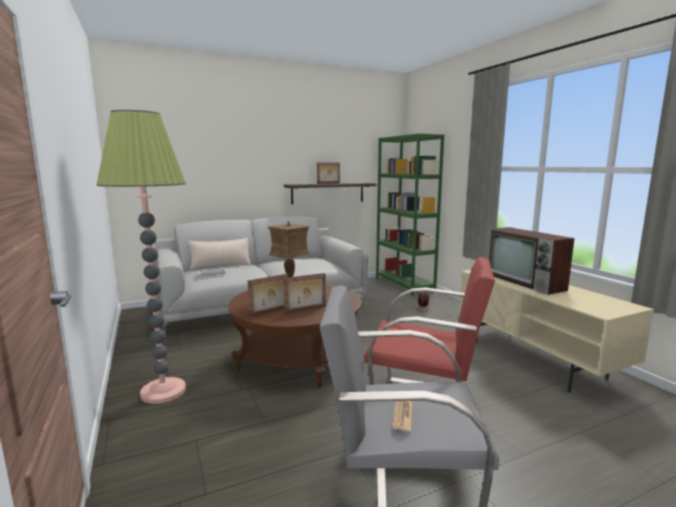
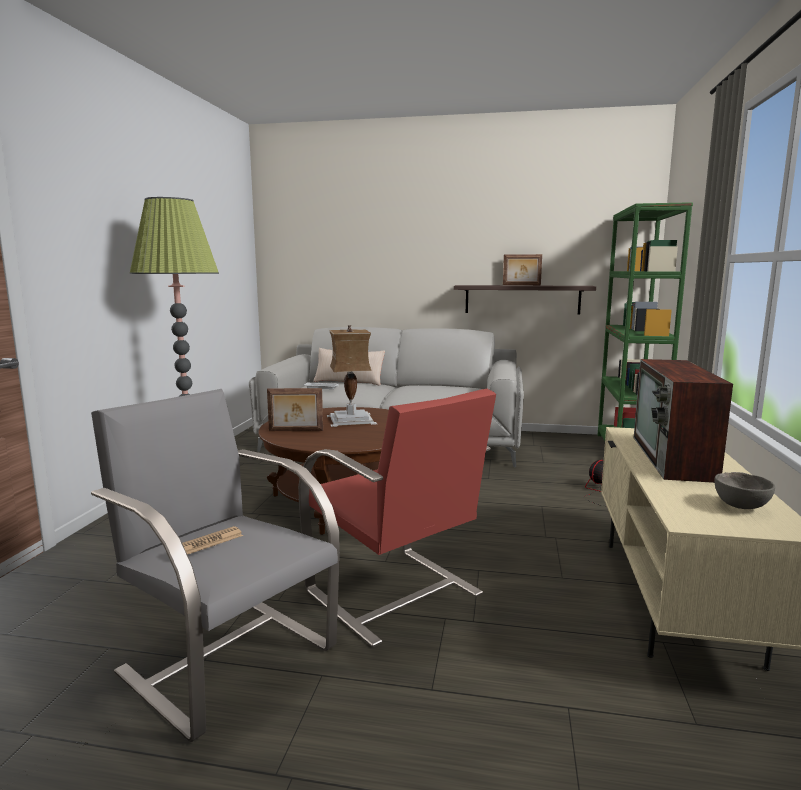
camera: 35 degrees right, 0 degrees up
picture frame [283,273,326,313] -> none
none -> grey bowl [714,472,775,509]

